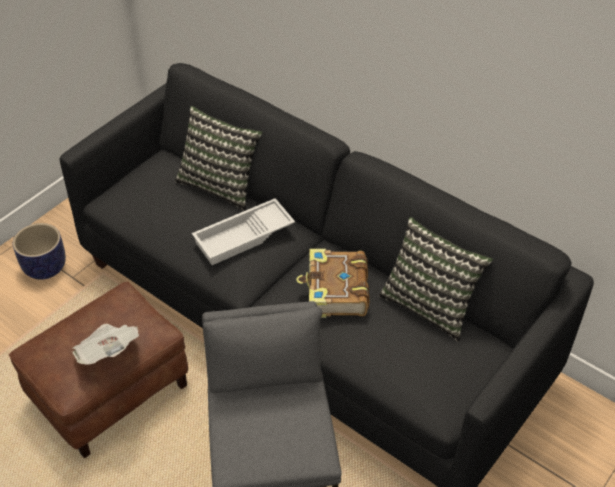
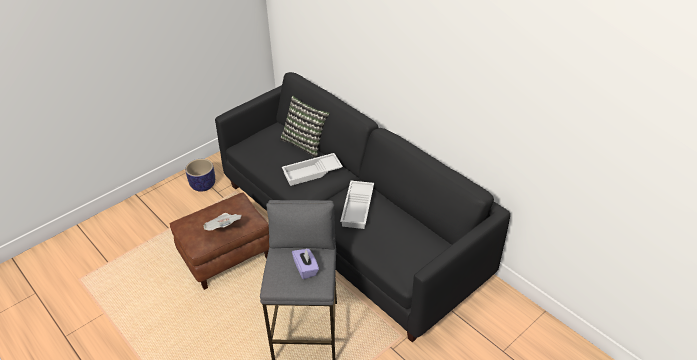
camera: 10 degrees right, 5 degrees down
book [296,249,369,318] -> white tray [340,181,374,229]
pillow [379,217,493,342] -> none
none -> purple tissue box [292,249,319,279]

